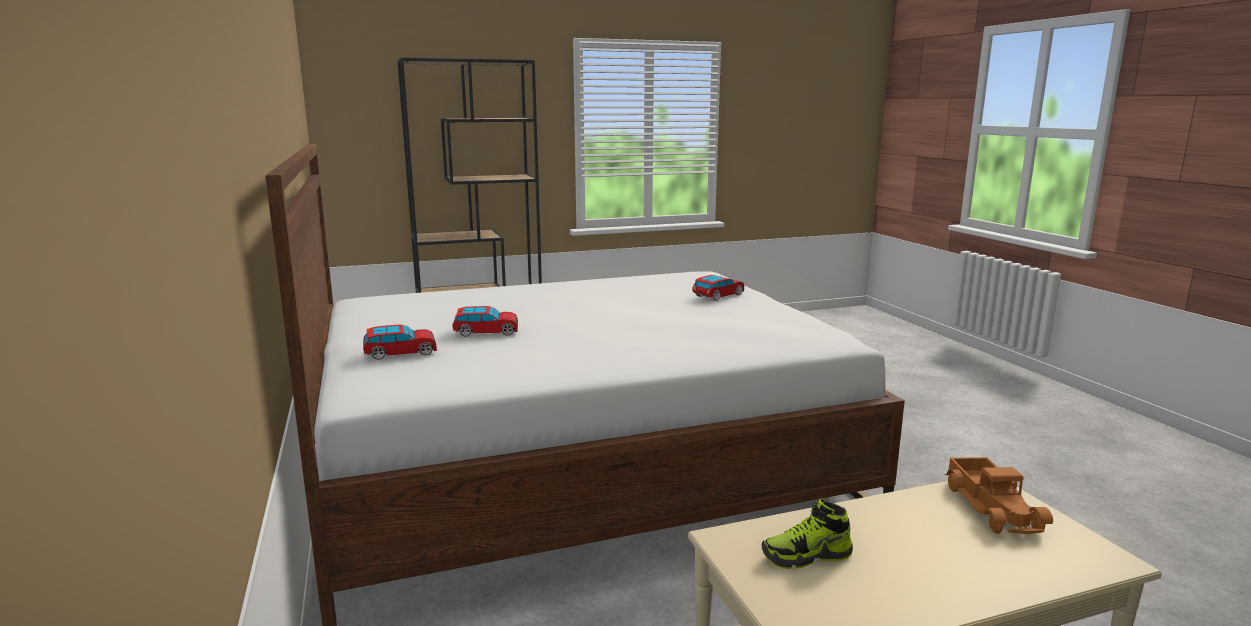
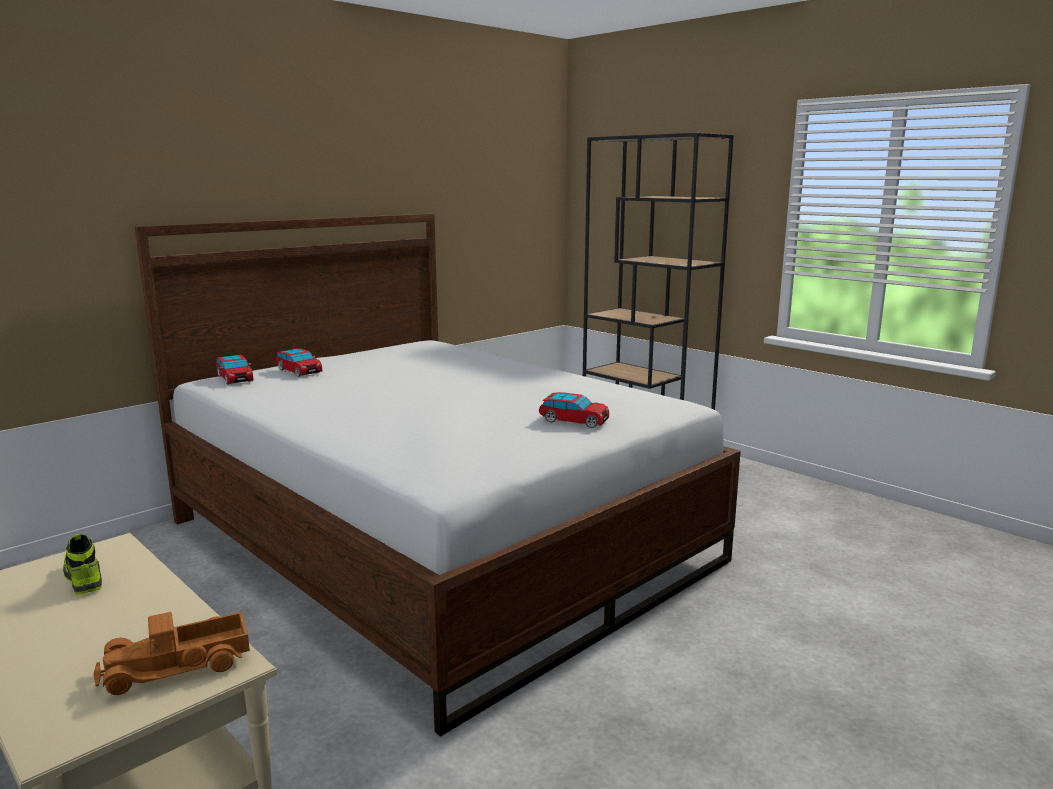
camera: 65 degrees right, 0 degrees up
toy car [452,306,518,337] -> toy car moved to [217,355,254,385]

